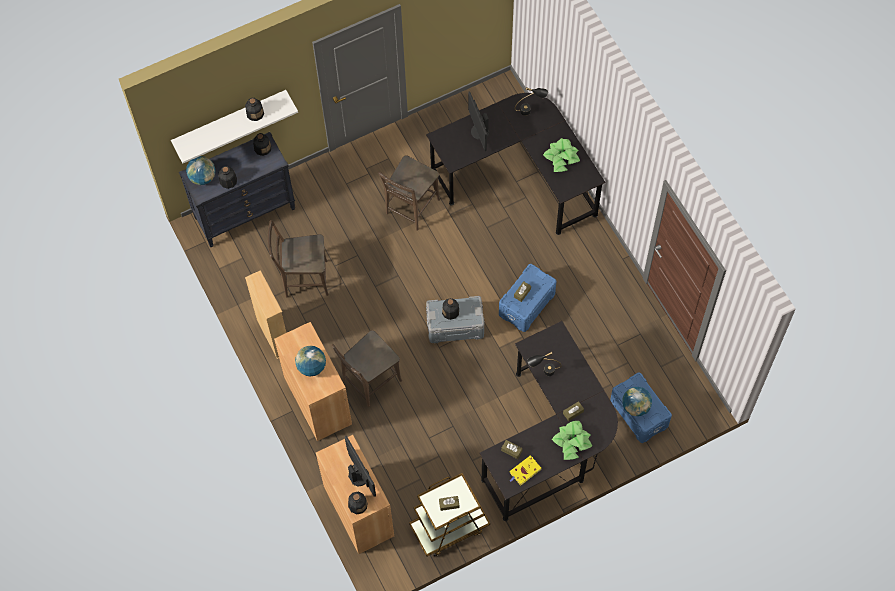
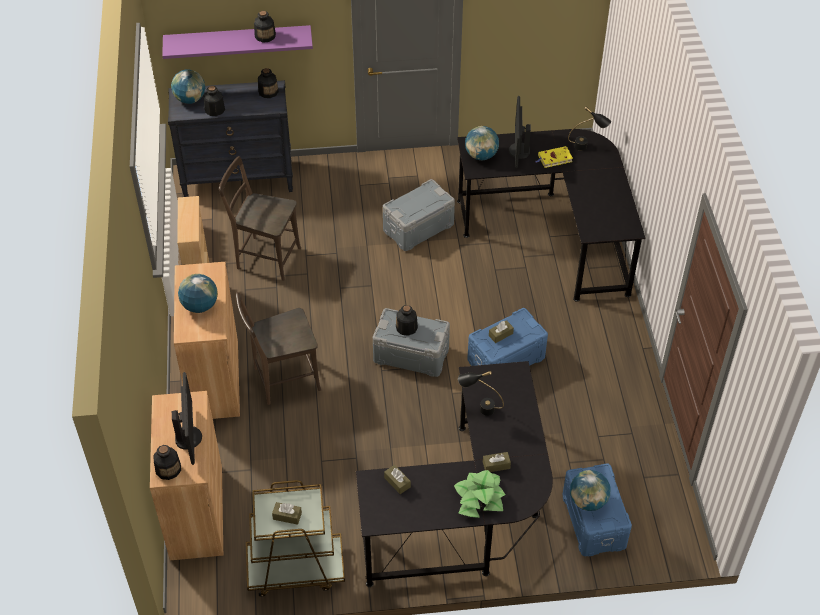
camera: 20 degrees right, 15 degrees down
white shelf [171,90,298,163] -> purple shelf [162,25,313,59]
brown chair [378,156,440,230] -> grey storage box [383,179,455,251]
yellow book [509,455,541,485] -> yellow book moved to [535,146,573,168]
potted plant [543,138,580,172] -> none
none -> globe [465,126,499,160]

